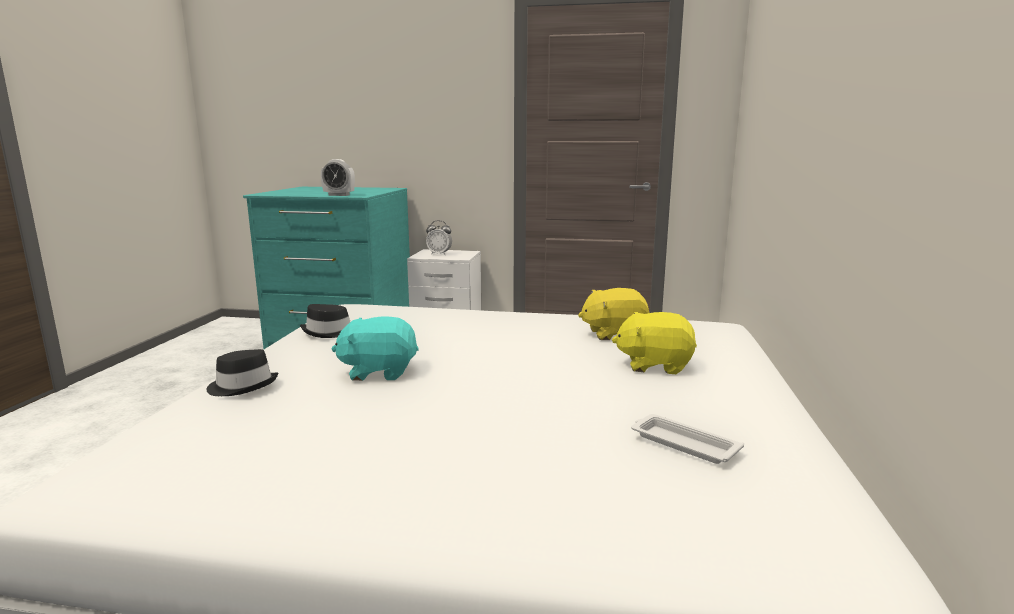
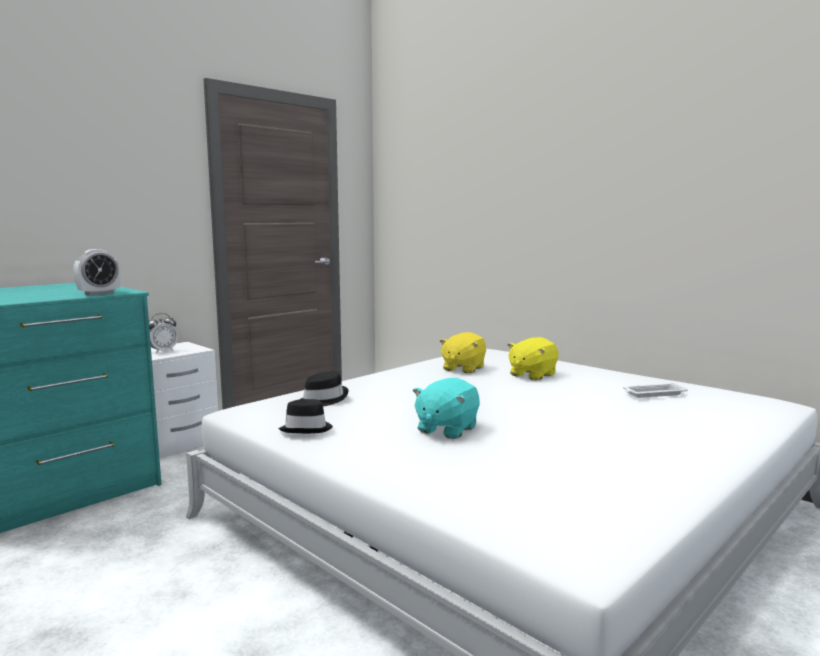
camera: 55 degrees left, 5 degrees down
black hat [207,349,278,396] -> black hat moved to [299,371,349,406]

